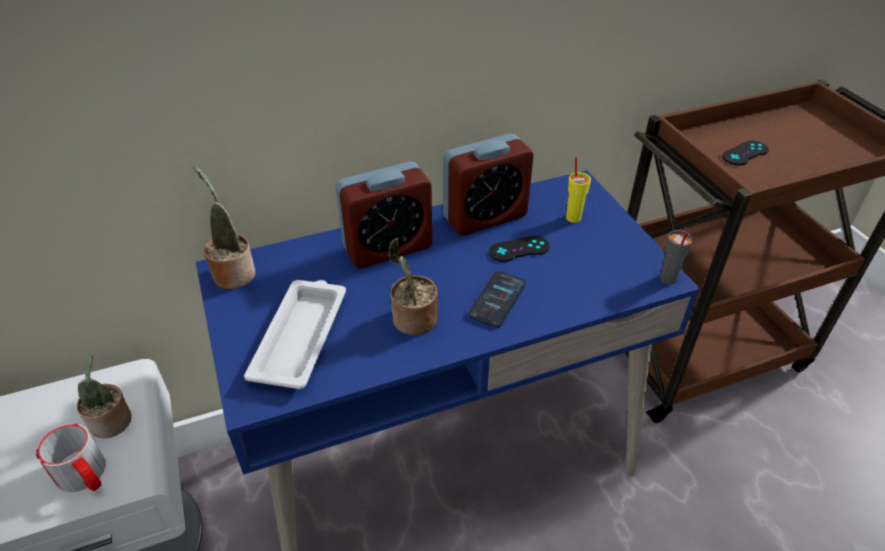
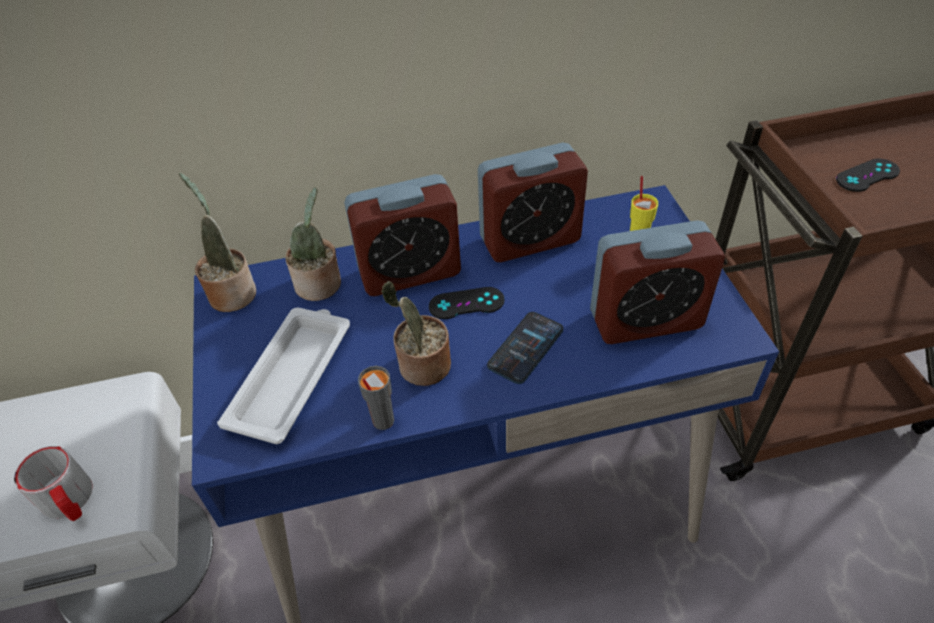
camera: 10 degrees right, 5 degrees up
potted plant [77,355,132,439] -> potted plant moved to [285,187,341,301]
black game controller [489,236,550,262] -> black game controller moved to [429,287,505,319]
grey cup [660,230,693,284] -> grey cup moved to [358,366,394,430]
none -> alarm clock [590,220,725,344]

